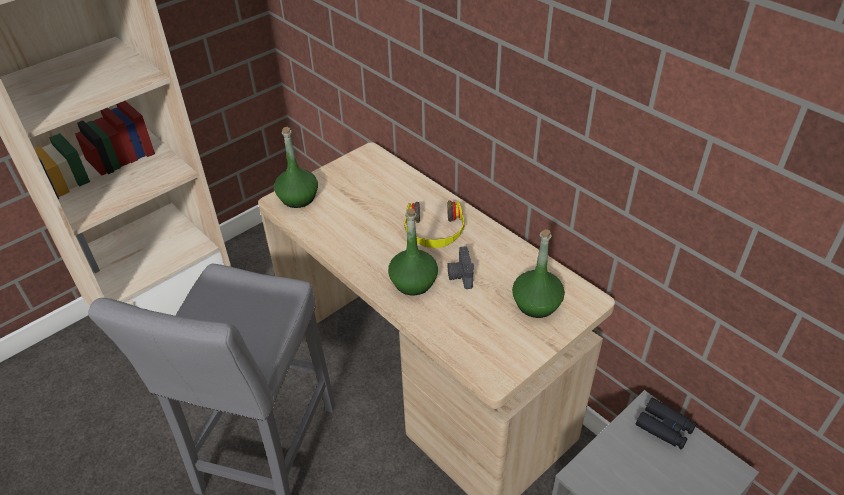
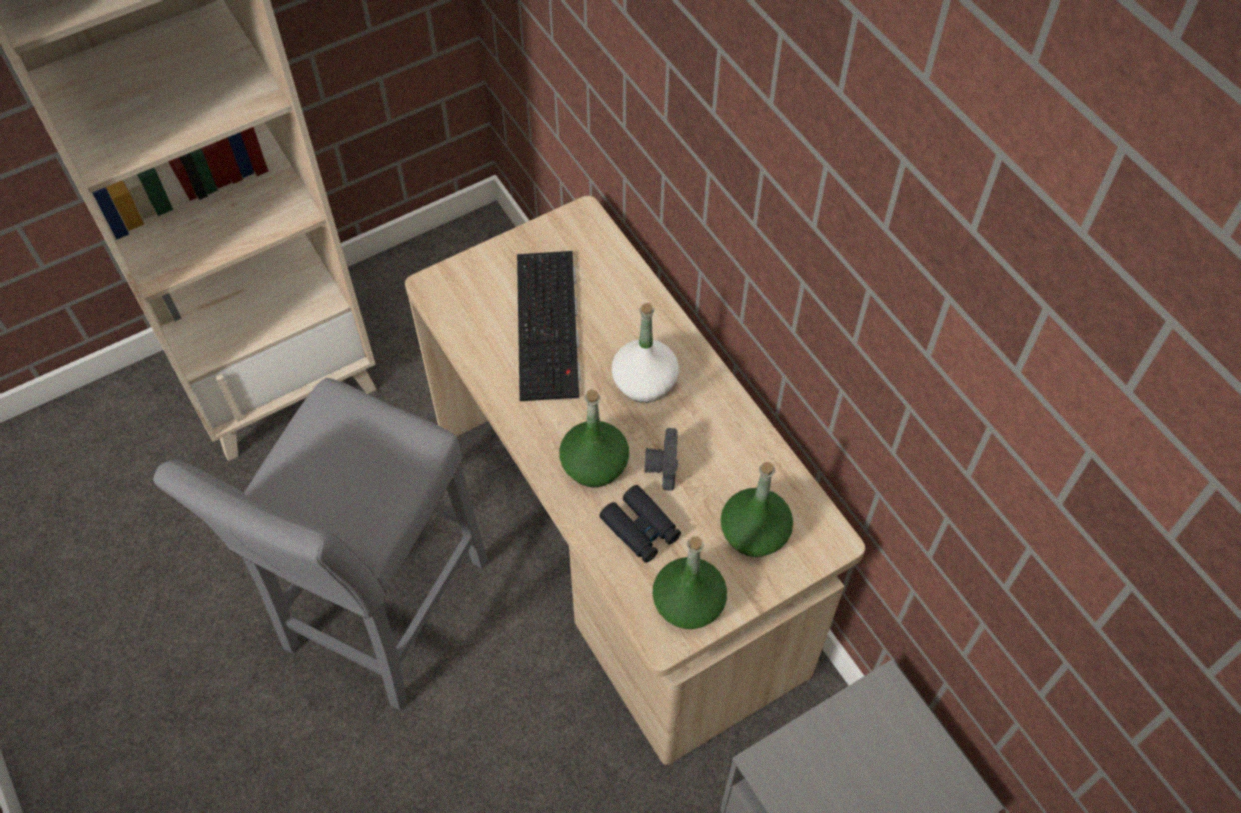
camera: 10 degrees right, 15 degrees up
green bottle [274,127,318,208] -> green bottle moved to [652,536,727,629]
headphones [404,201,465,248] -> white bottle [612,303,679,403]
black binoculars [636,397,697,450] -> black binoculars moved to [600,485,681,563]
none -> keyboard [517,251,581,401]

